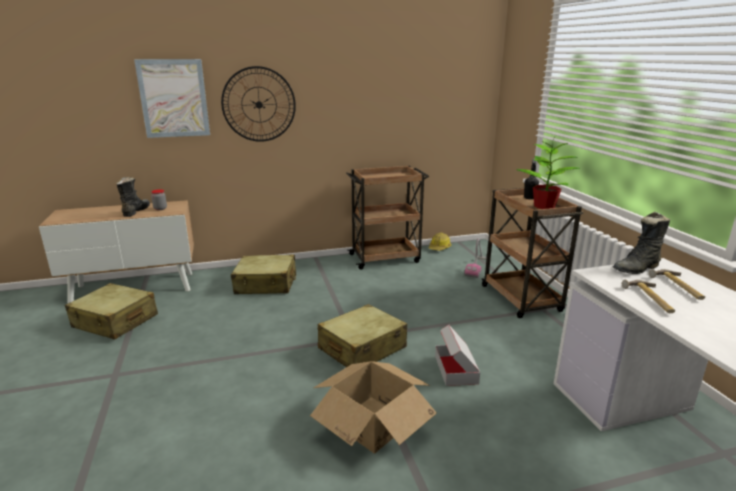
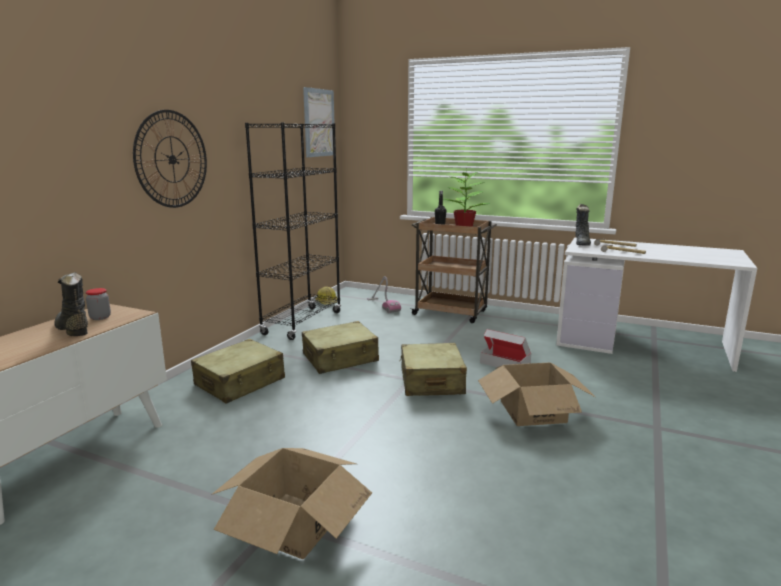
camera: 50 degrees left, 5 degrees down
beige suitcase [65,283,158,340] -> beige suitcase moved to [302,321,379,374]
picture [134,59,210,138] -> picture moved to [303,87,335,157]
brown cart [346,166,429,270] -> black bookcase [245,123,341,340]
none -> cardboard box [211,448,372,559]

